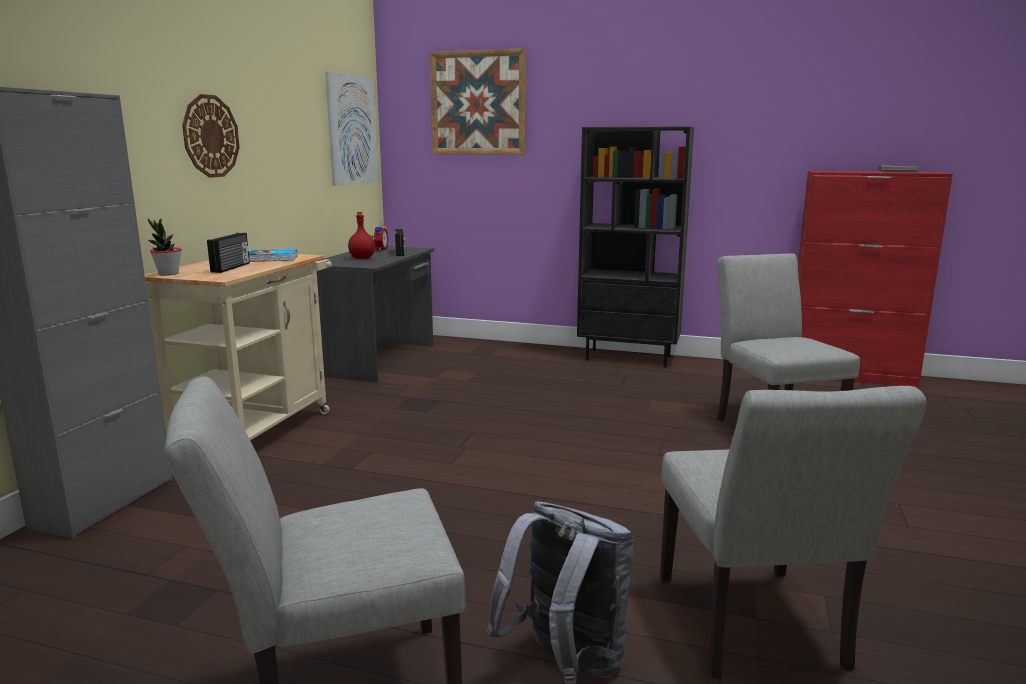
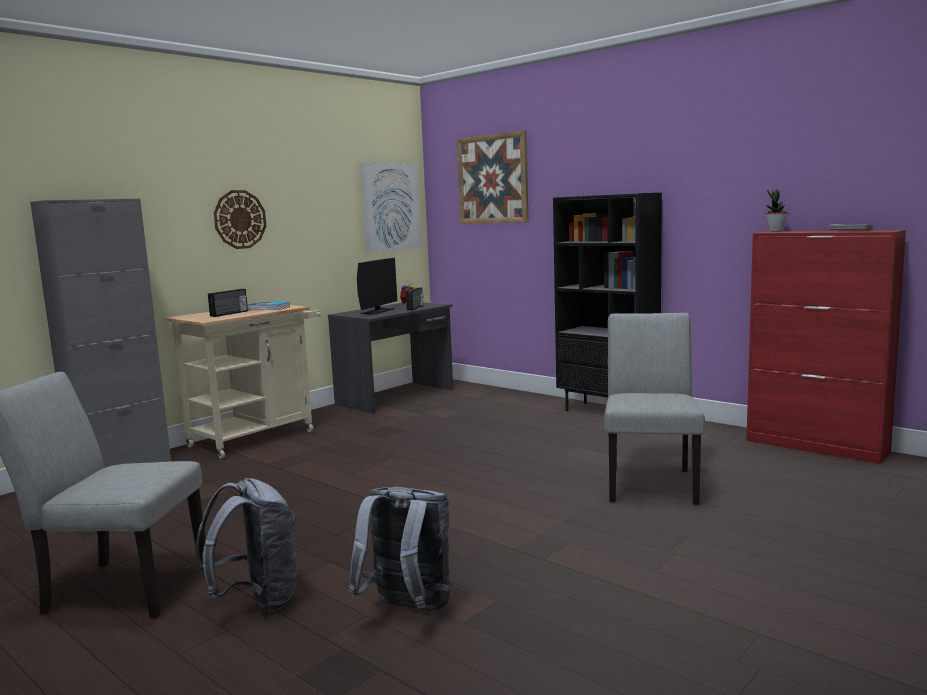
camera: 25 degrees right, 5 degrees down
potted plant [148,219,182,276] -> potted plant moved to [766,189,789,232]
red bottle [348,212,375,259] -> monitor [357,258,397,314]
grey chair [660,386,927,679] -> grey backpack [348,487,450,611]

